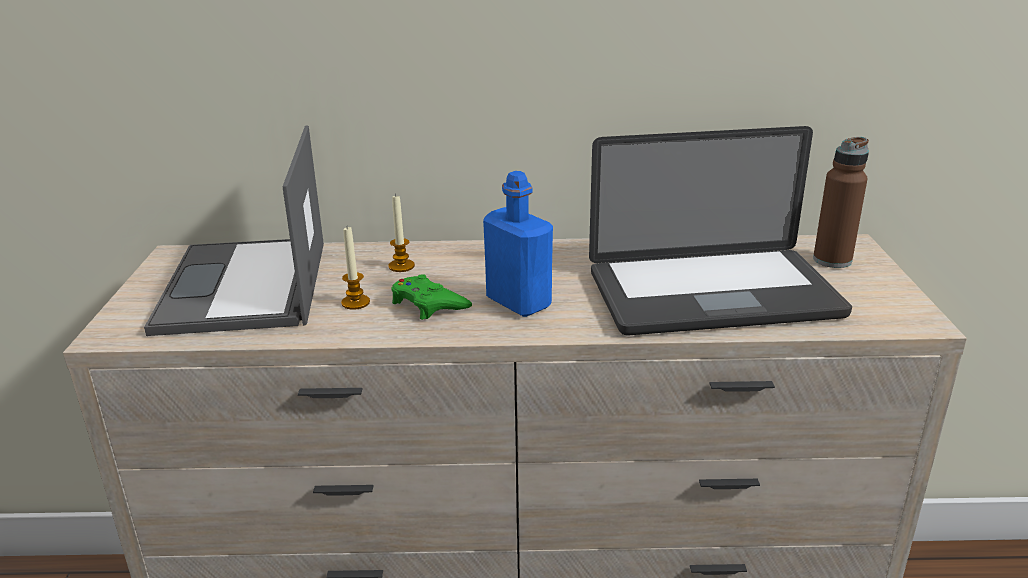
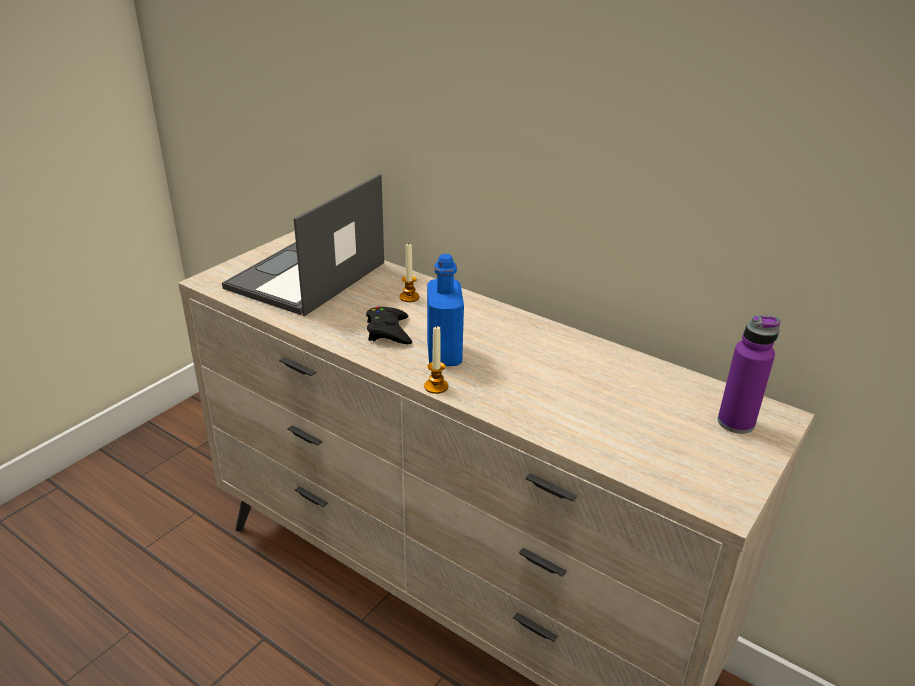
camera: 35 degrees right, 5 degrees up
candle [341,227,370,310] -> candle moved to [424,325,448,394]
green game controller [391,274,472,320] -> black game controller [366,306,412,344]
laptop [589,126,852,335] -> none
brown bottle [813,137,869,268] -> purple bottle [718,315,780,434]

